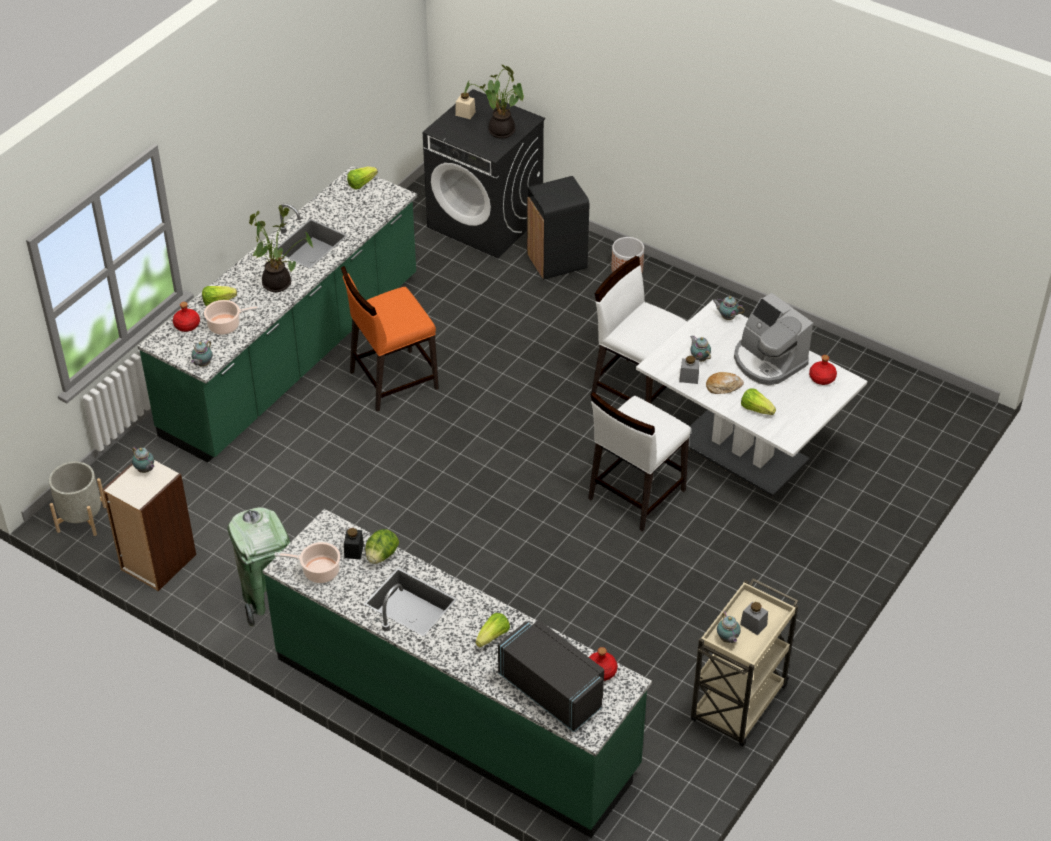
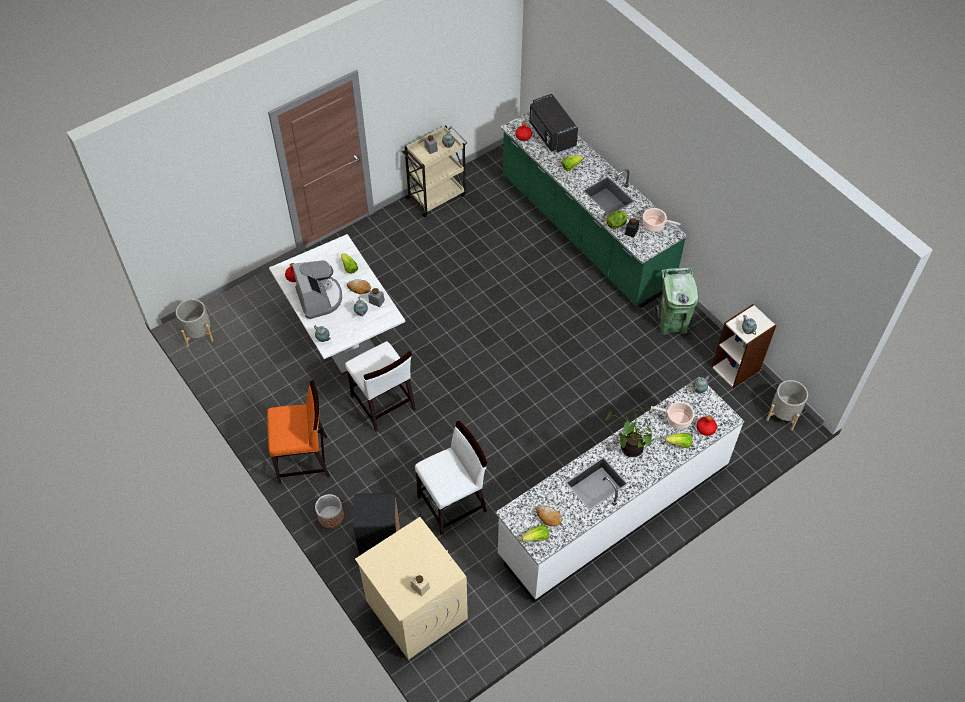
camera: 160 degrees left, 10 degrees up
green counter [138,166,417,463] -> white counter [495,377,744,603]
orange chair [341,266,439,411] -> orange chair moved to [267,381,330,484]
black washing machine [423,89,545,259] -> beige washing machine [355,517,468,660]
potted plant [464,65,524,139] -> none
white chair [588,392,691,531] -> white chair moved to [415,421,487,535]
none -> grey planter [176,299,213,347]
none -> bread [536,505,562,526]

